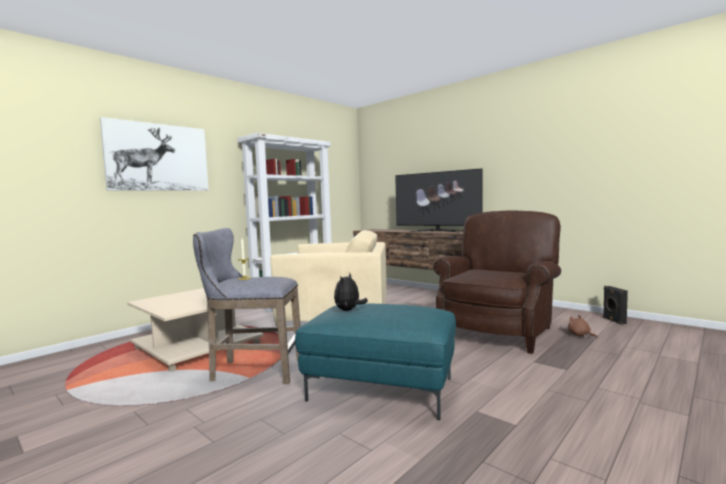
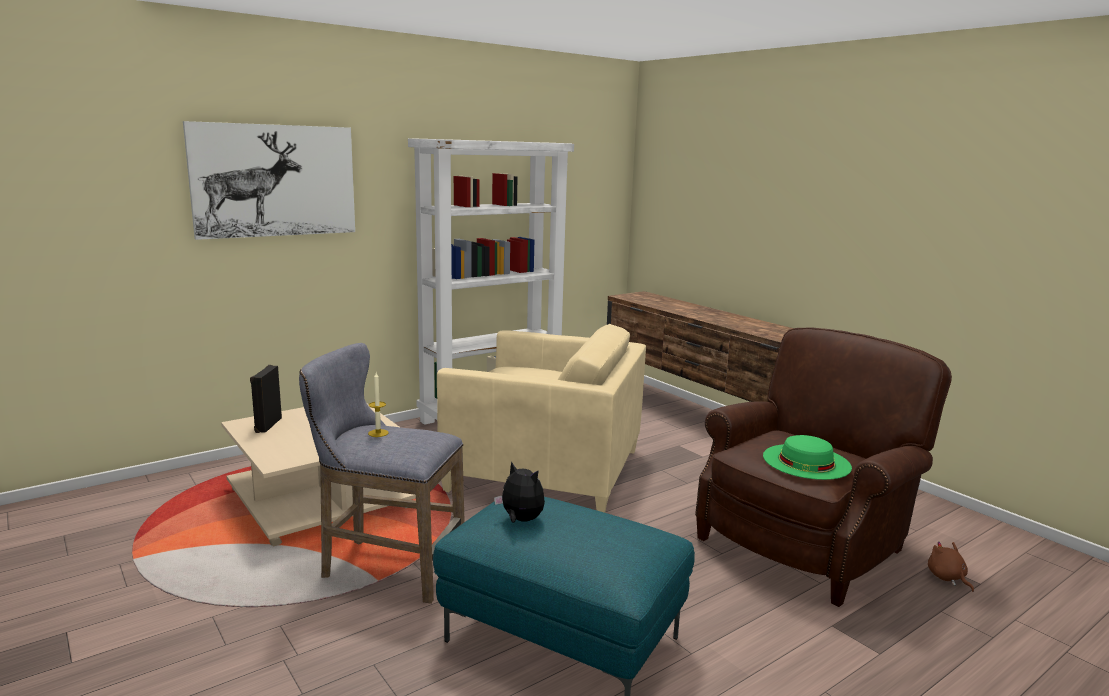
camera: 10 degrees right, 10 degrees up
plush toy [334,273,368,311] -> plush toy turned 90 degrees clockwise [494,461,545,523]
television [395,168,483,233] -> none
black speaker [603,286,628,325] -> black speaker moved to [250,365,282,433]
none -> green hat [763,435,852,480]

